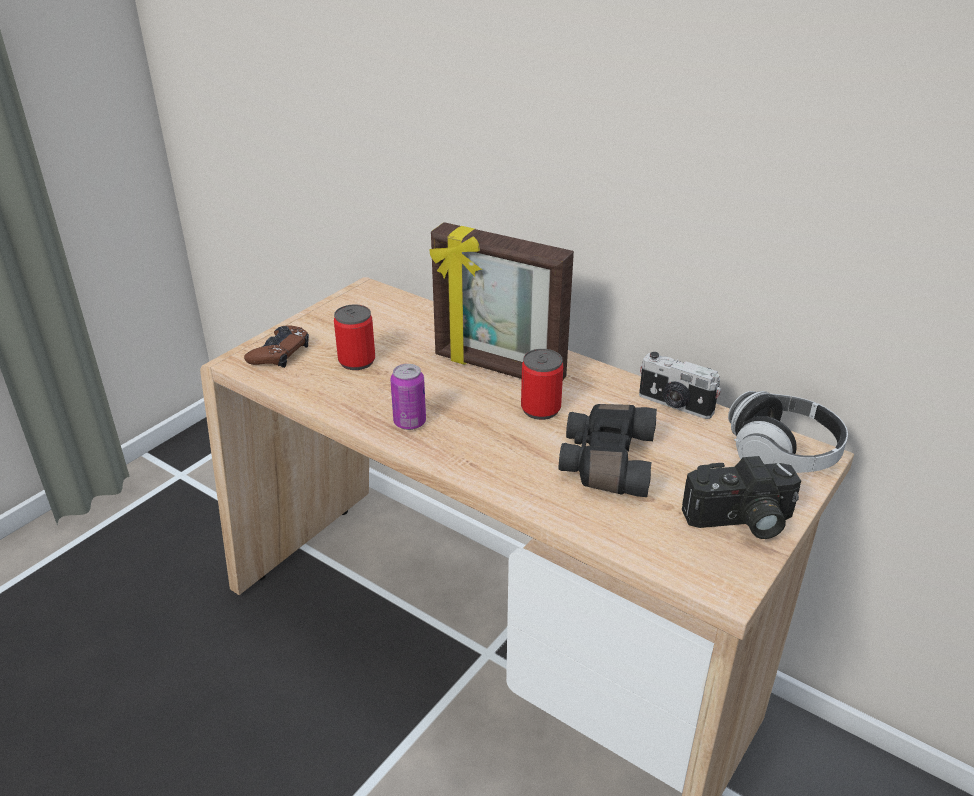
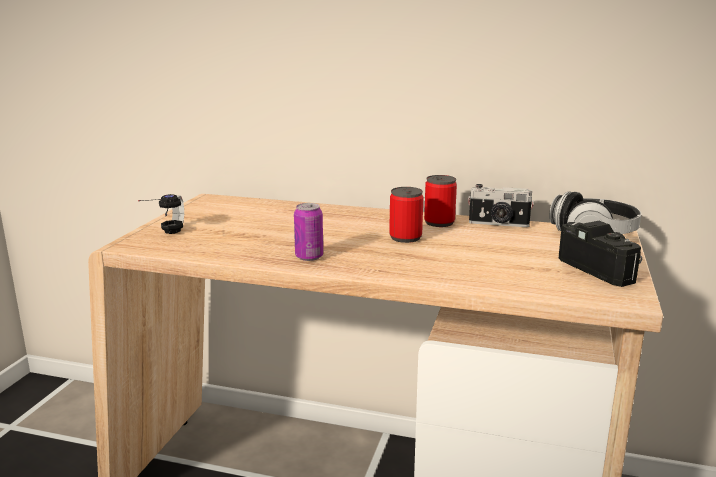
camera: 20 degrees left, 15 degrees down
brown game controller [244,325,309,368] -> headphones [138,194,184,234]
can [334,304,375,370] -> can moved to [424,175,457,227]
picture frame [429,222,574,380] -> none
black binoculars [559,404,657,497] -> none
camera [682,456,801,539] -> camera turned 90 degrees counterclockwise [559,221,642,287]

